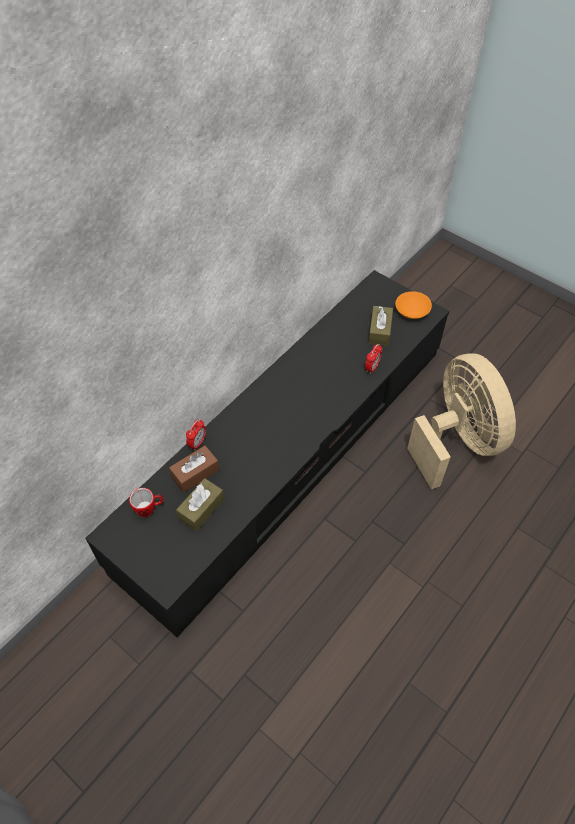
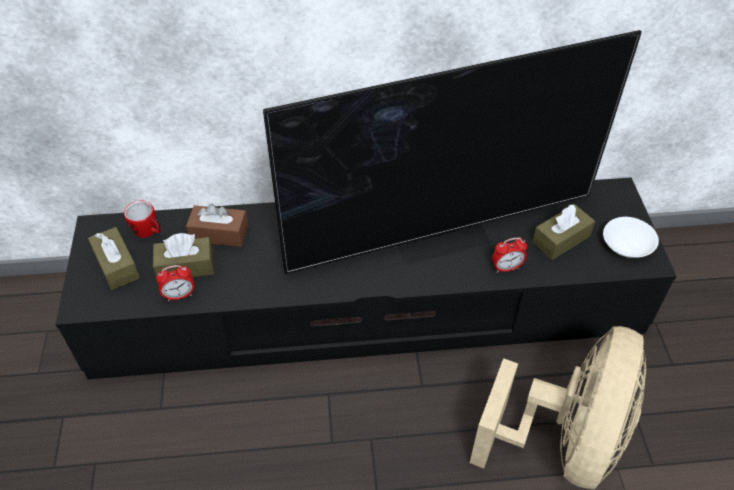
camera: 45 degrees right, 5 degrees down
alarm clock [186,419,206,451] -> alarm clock moved to [156,265,195,301]
orange bowl [395,291,432,319] -> white bowl [603,217,659,258]
none -> brown tissue box [88,227,140,290]
none -> television [263,30,642,274]

